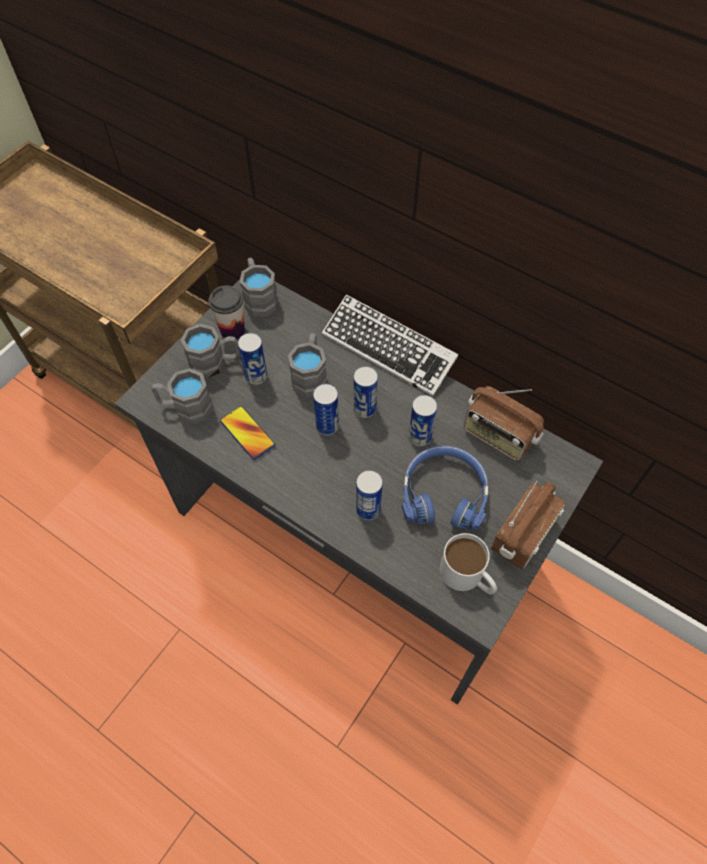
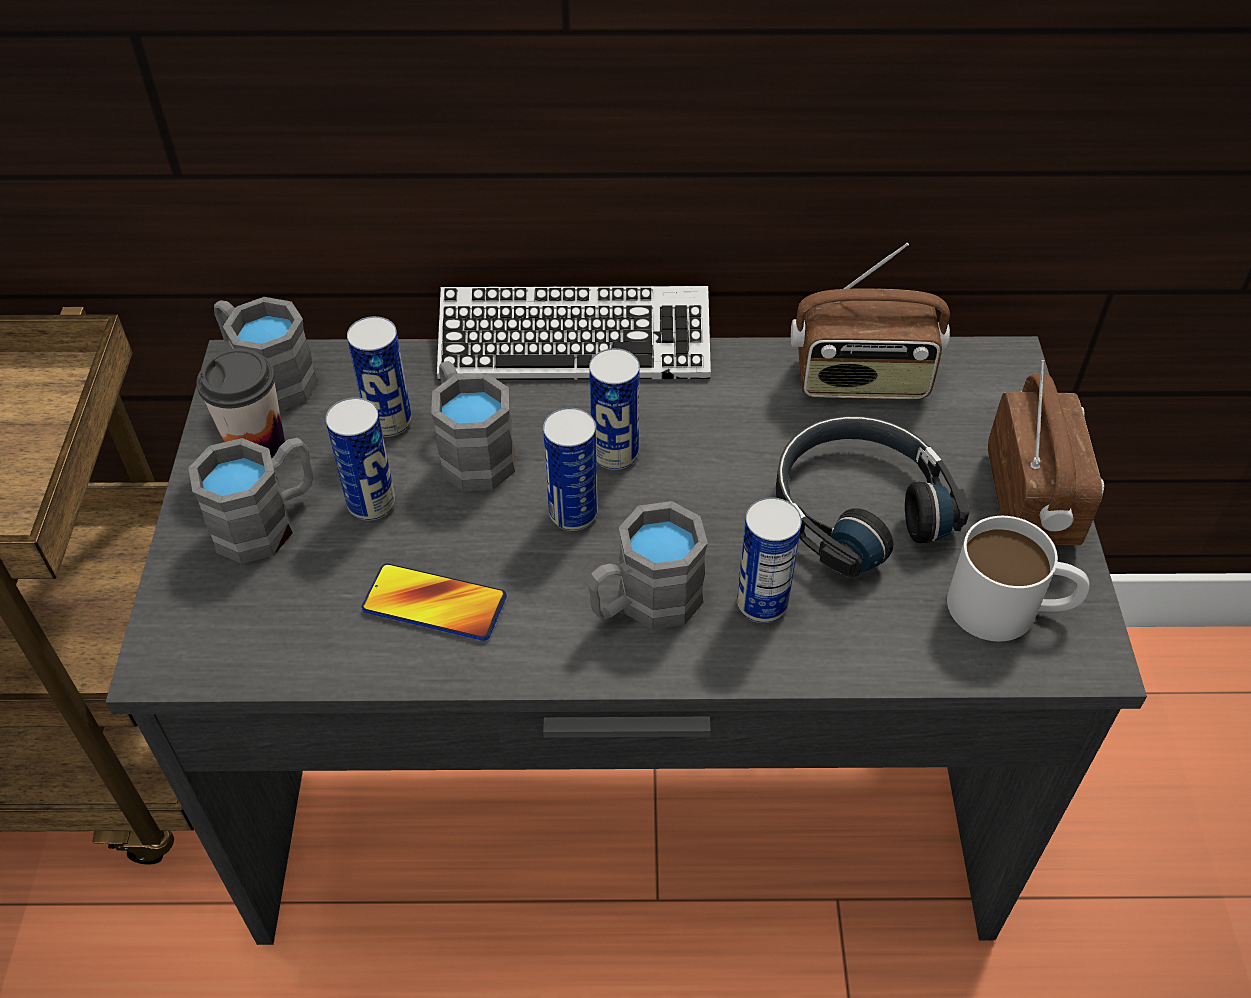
camera: 35 degrees left, 10 degrees down
grey mug [152,368,214,424] -> grey mug moved to [588,501,708,629]
blue headphones [402,446,488,531] -> black headphones [775,416,970,577]
can [409,395,437,447] -> can moved to [347,316,412,437]

